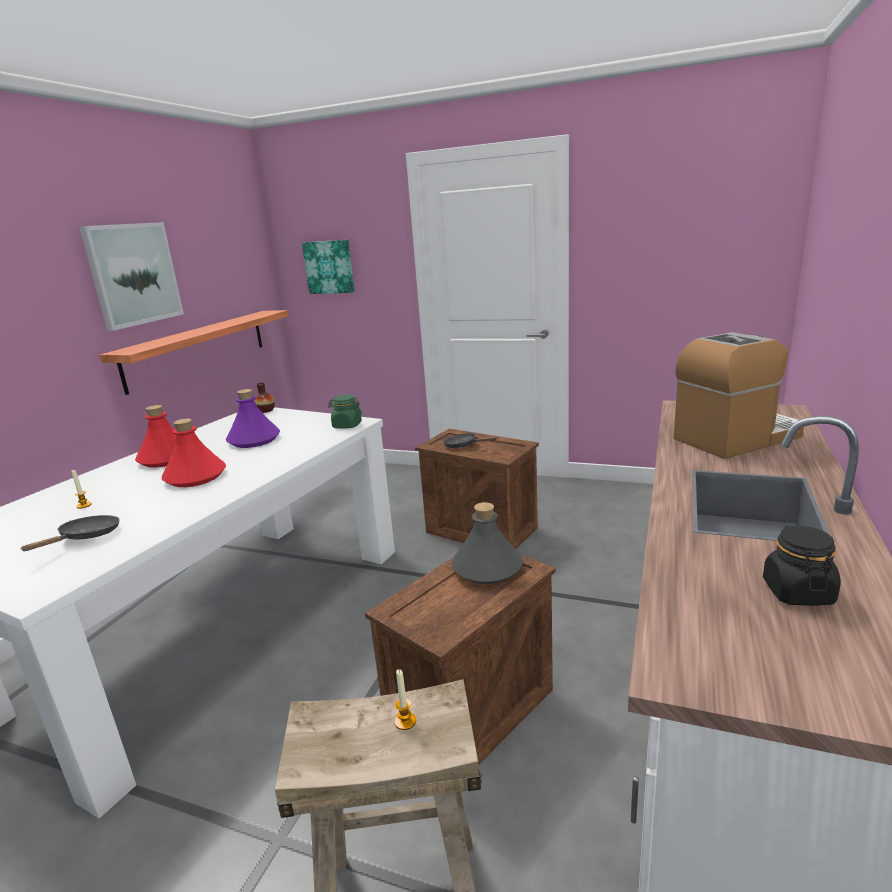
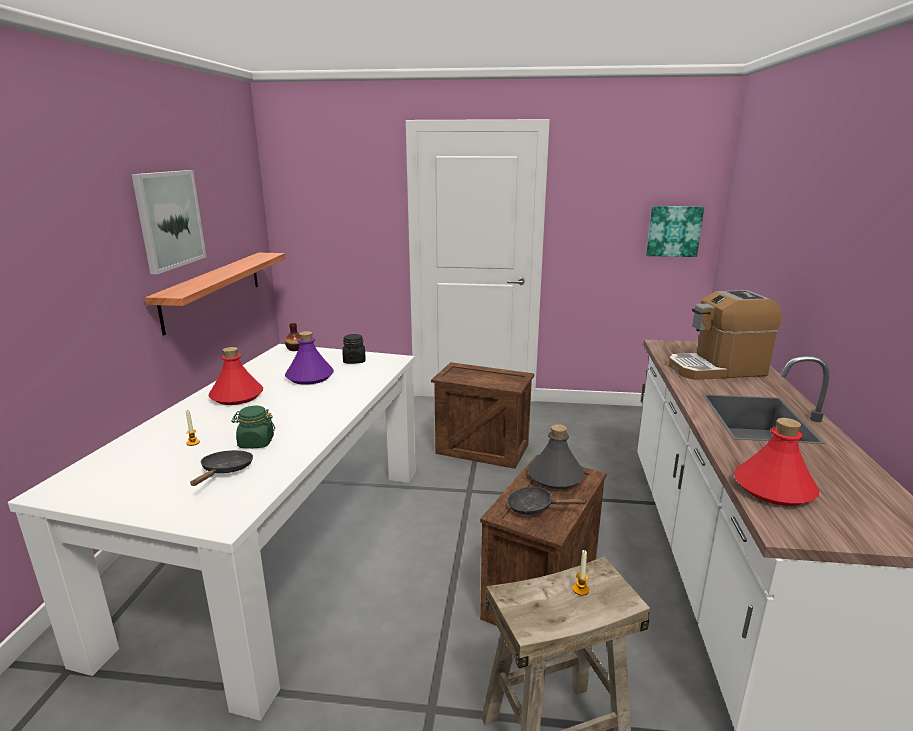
camera: 15 degrees left, 0 degrees up
red bottle [162,419,226,487] -> red bottle moved to [734,418,820,506]
picture [302,240,355,294] -> picture moved to [646,206,704,257]
green jar [328,395,362,429] -> green jar moved to [231,406,275,448]
black frying pan [443,433,498,448] -> black frying pan moved to [507,486,586,515]
coffee machine [674,332,804,459] -> coffee machine turned 150 degrees counterclockwise [668,290,782,380]
black jar [763,526,841,606] -> black jar moved to [343,334,365,364]

